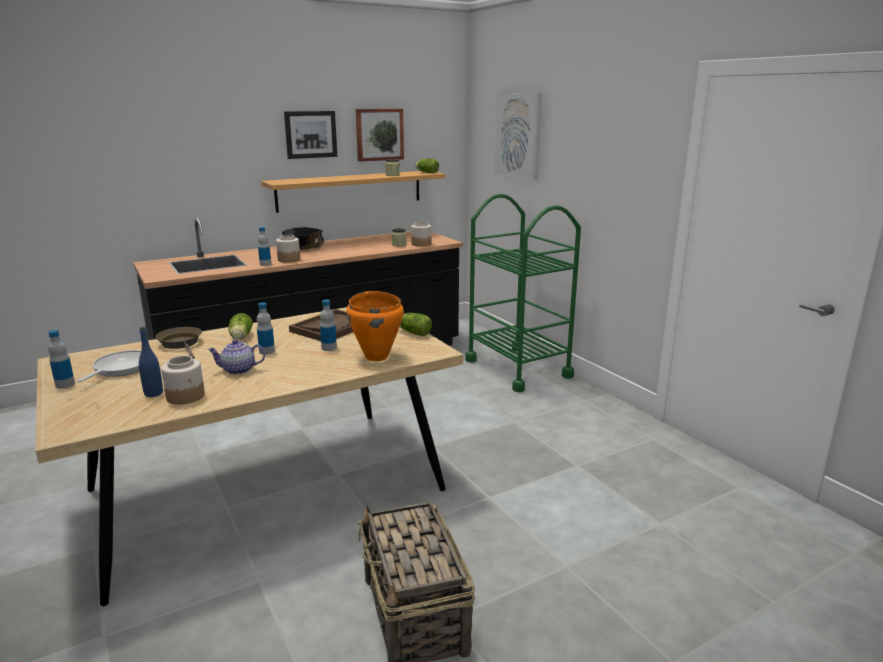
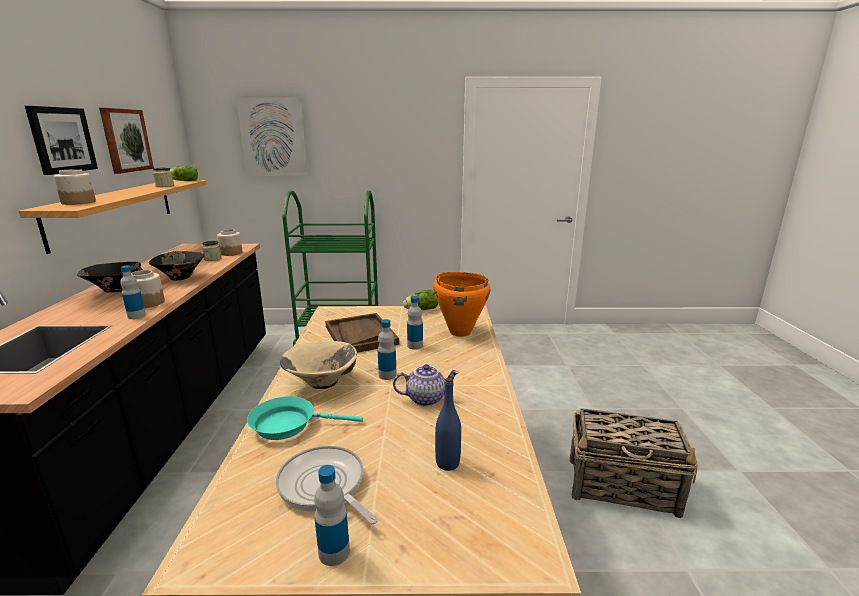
camera: 60 degrees left, 0 degrees up
brown frying pan [155,327,202,359] -> turquoise frying pan [247,396,363,440]
jar [161,356,205,404] -> jar moved to [54,169,96,205]
teapot [207,340,265,375] -> teapot turned 120 degrees counterclockwise [393,364,459,406]
lettuce [228,313,253,340] -> beige bowl [280,341,357,389]
none -> black bowl [149,251,204,280]

